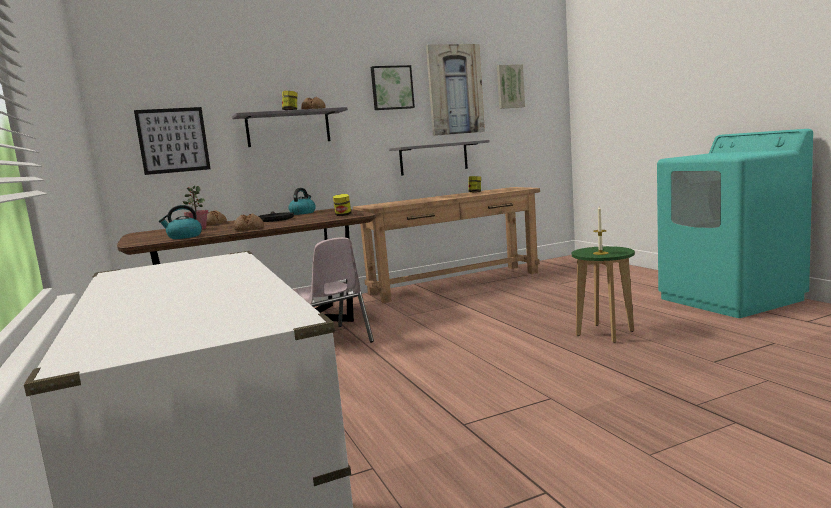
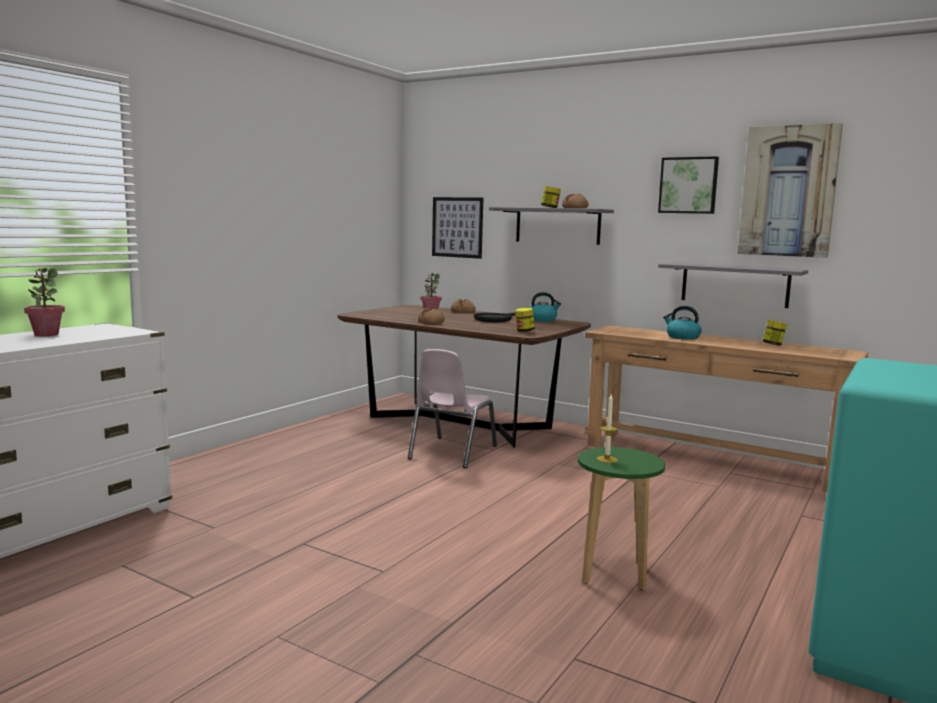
camera: 55 degrees right, 0 degrees up
kettle [159,205,202,239] -> kettle moved to [663,306,701,340]
picture [497,64,525,109] -> none
none -> potted plant [24,268,65,336]

